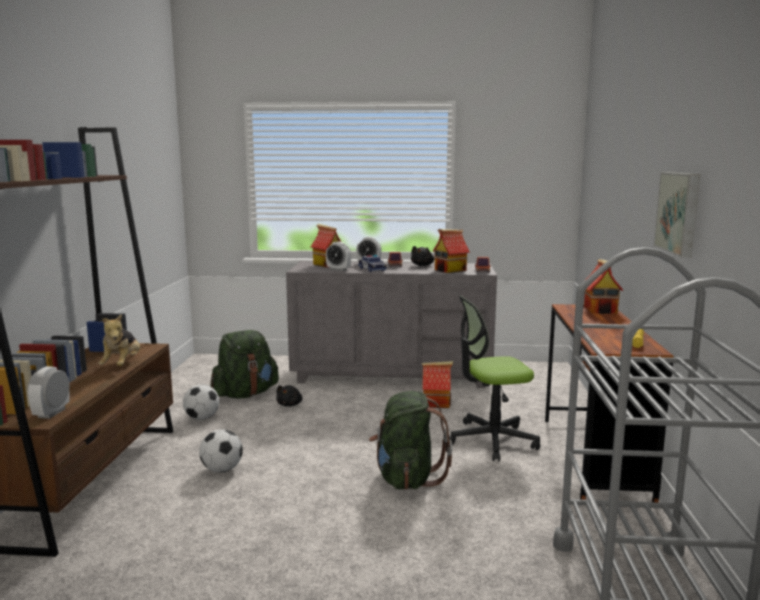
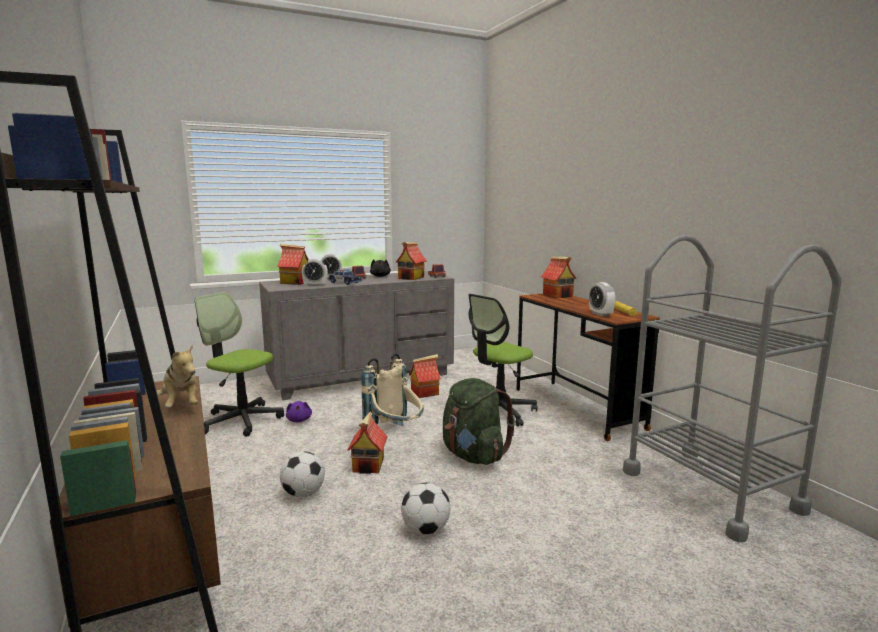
camera: 30 degrees left, 0 degrees up
alarm clock [27,366,70,419] -> alarm clock moved to [589,282,616,317]
football [183,384,219,420] -> football moved to [401,483,450,535]
green backpack [211,330,279,399] -> office chair [195,292,284,436]
black plush toy [276,385,303,406] -> purple plush toy [286,401,312,422]
picture [654,172,700,257] -> none
none -> toy house [348,411,387,474]
none -> beige backpack [361,353,424,426]

